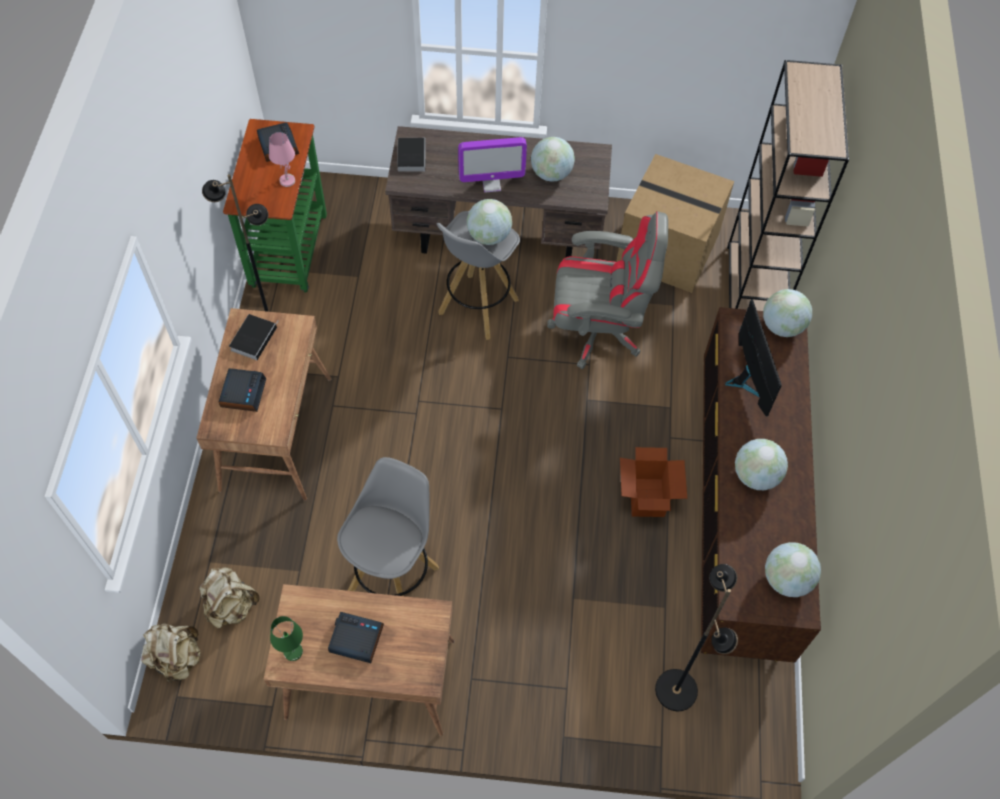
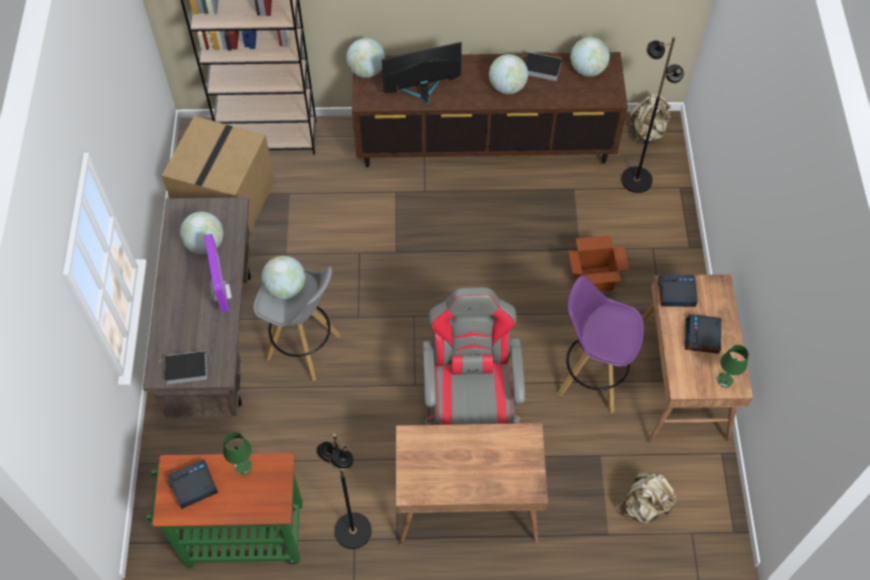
camera: 95 degrees left, 0 degrees up
beige backpack [141,624,200,683] -> beige backpack moved to [630,93,671,145]
alarm clock [219,368,266,412] -> alarm clock moved to [658,275,698,307]
book [229,314,279,360] -> book moved to [521,52,562,81]
pink table lamp [269,132,295,187] -> green table lamp [223,432,252,474]
grey stool [337,457,439,596] -> purple stool [557,275,644,413]
grey office chair [547,211,668,369] -> grey office chair moved to [423,287,525,425]
cardboard box [620,447,687,517] -> cardboard box moved to [568,235,629,292]

